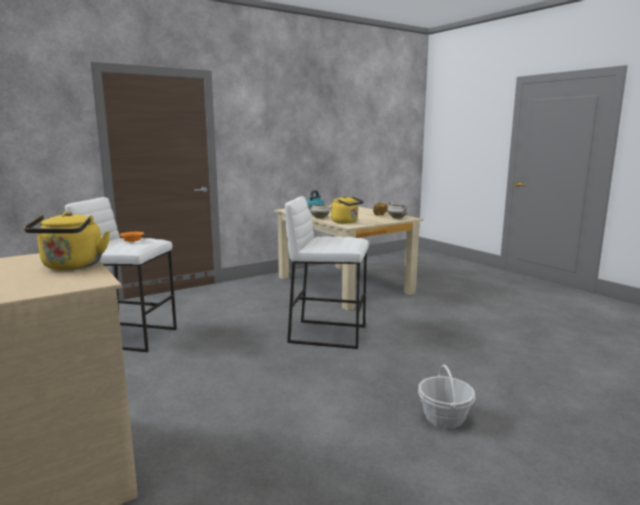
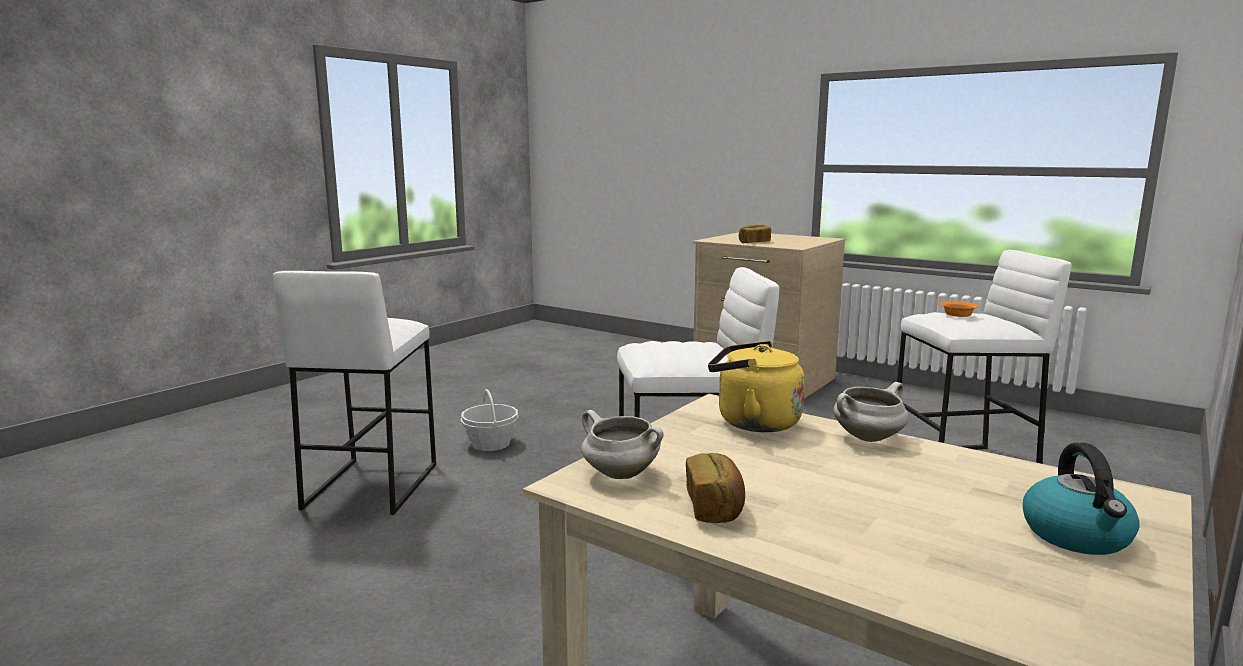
camera: 160 degrees right, 0 degrees up
yellow kettle [24,211,110,270] -> bread [739,225,771,243]
none -> white stool [273,271,436,515]

